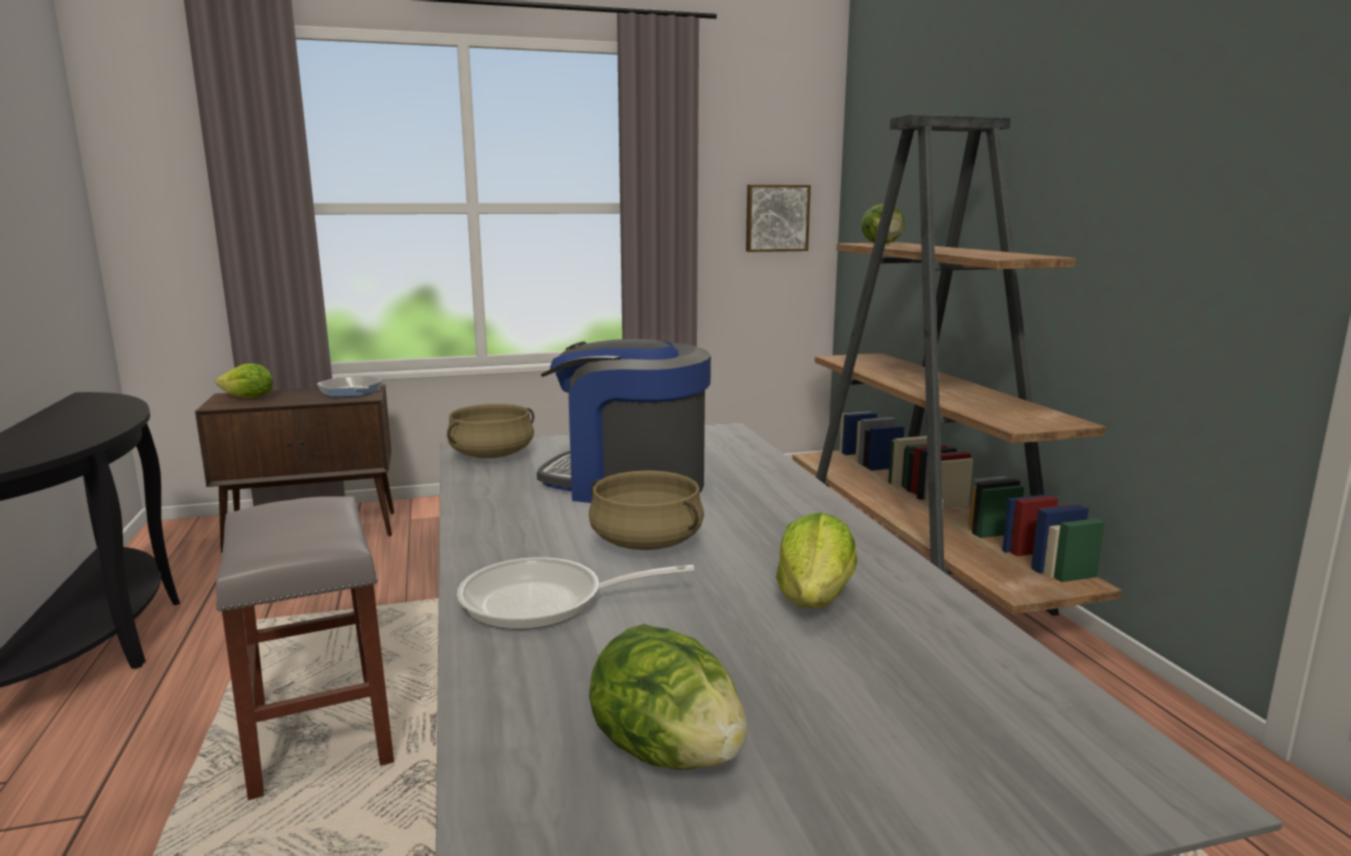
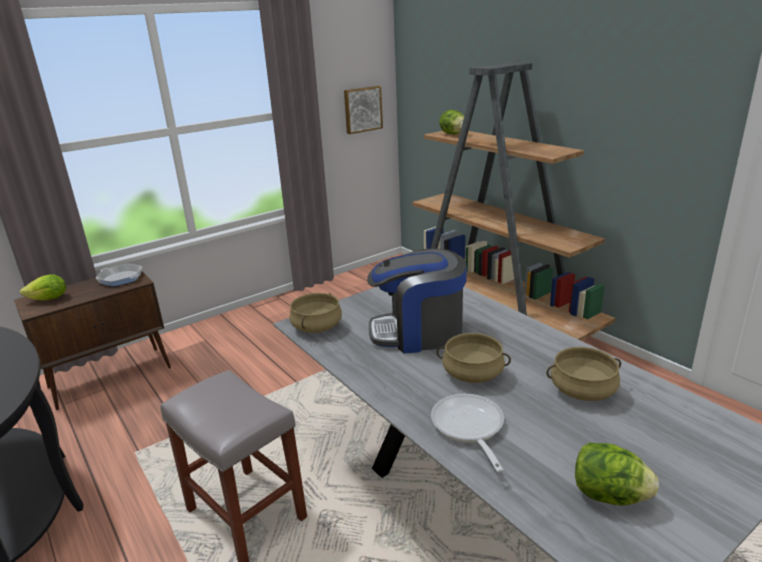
camera: 20 degrees left, 10 degrees up
frying pan [457,557,695,630] -> frying pan turned 105 degrees clockwise [431,394,504,472]
lettuce [776,512,857,608] -> beige cooking pot [546,347,621,401]

